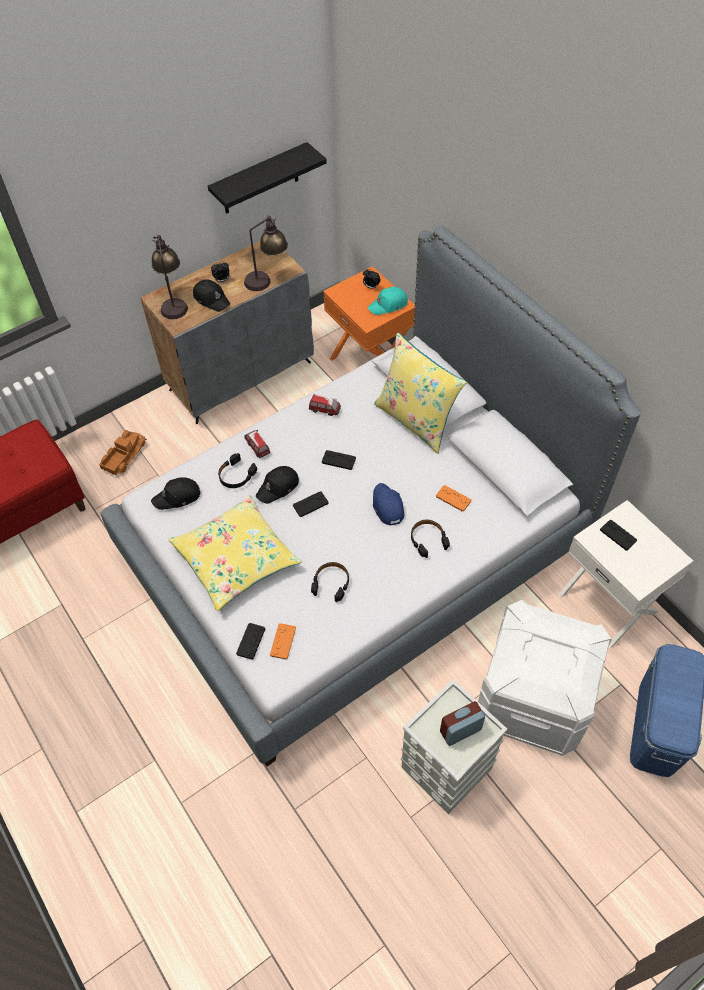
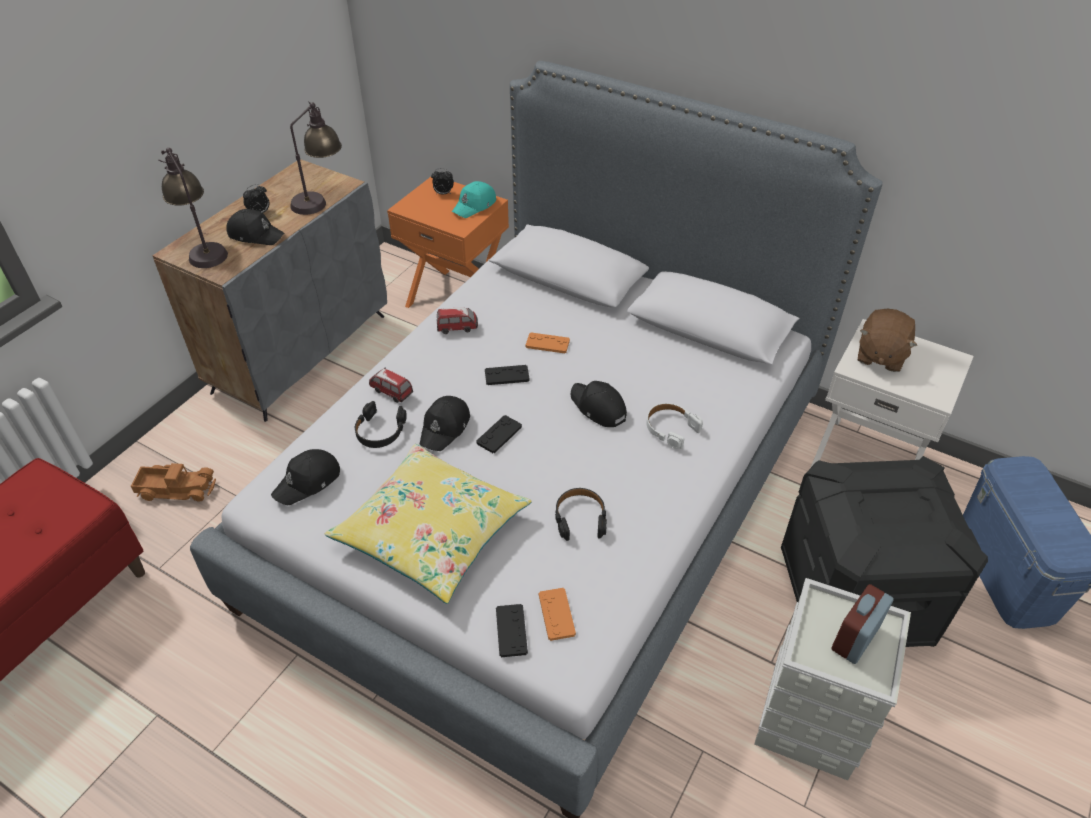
camera: 25 degrees left, 10 degrees down
toy truck [99,430,147,475] -> toy truck turned 90 degrees clockwise [131,463,216,501]
black shelf [208,142,327,214] -> none
blue cap [373,483,404,525] -> black cap [571,381,627,427]
yellow pillow [374,333,467,454] -> none
black headphones [411,520,450,558] -> white headphones [646,403,703,449]
orange game controller [436,485,471,512] -> orange game controller moved to [525,332,570,353]
white storage box [478,600,612,756] -> black storage box [781,456,988,647]
black game controller [600,520,637,550] -> brown plush toy [858,309,917,372]

